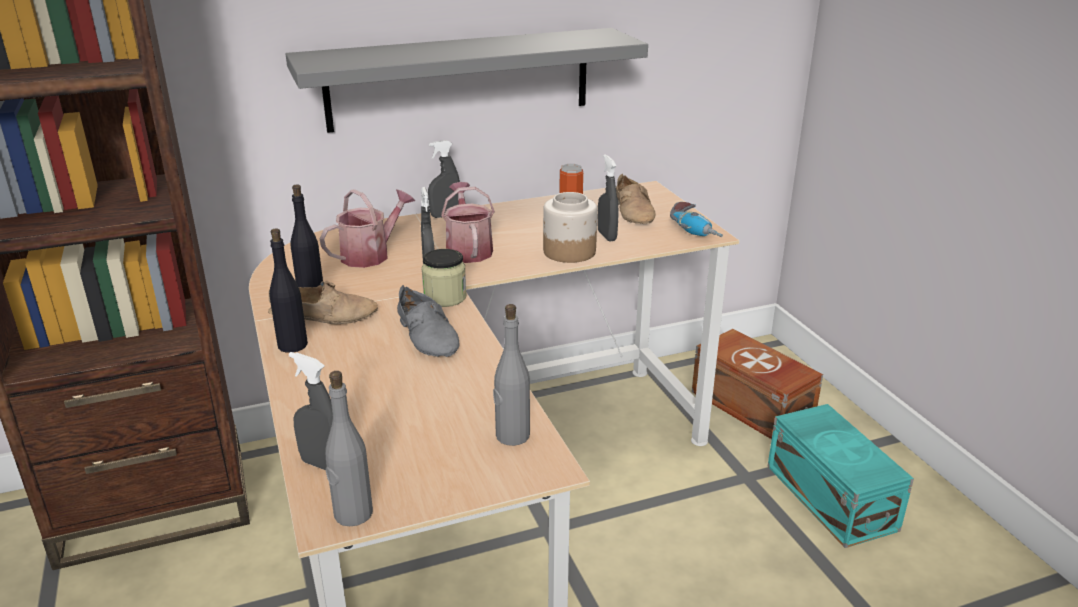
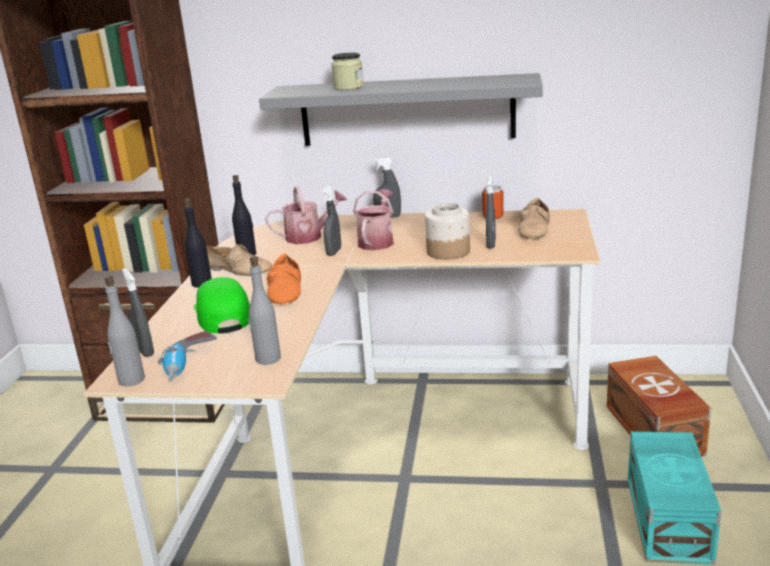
camera: 30 degrees right, 5 degrees down
grey shoe [397,285,459,357] -> orange shoe [266,253,301,305]
jar [421,249,467,307] -> jar moved to [331,53,364,90]
power drill [670,202,723,237] -> power drill moved to [158,331,217,382]
none -> green cap [194,277,250,334]

